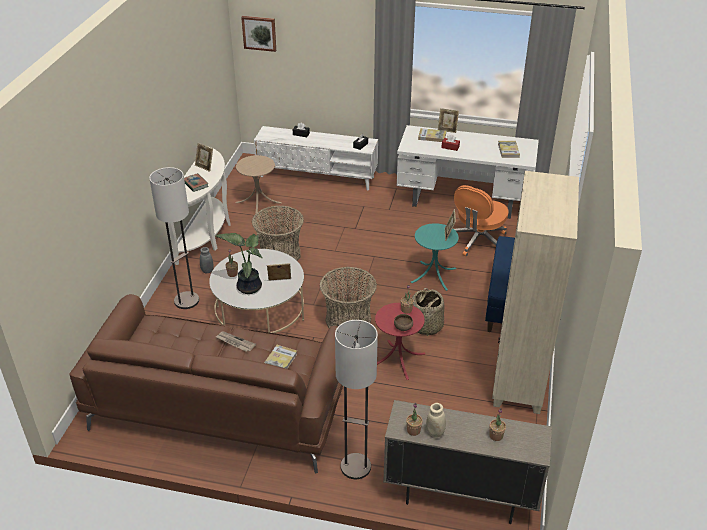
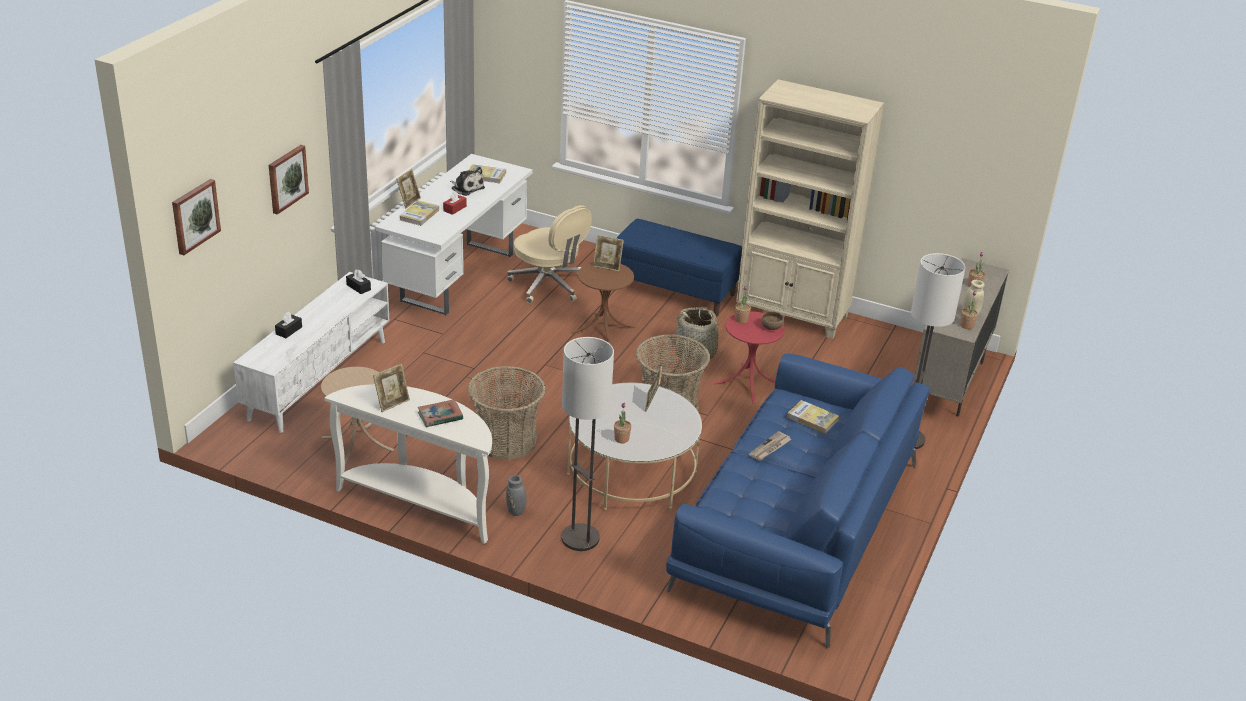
camera: 80 degrees left, 5 degrees down
brown sofa [69,294,343,473] -> blue sofa [666,354,930,648]
potted plant [215,233,262,294] -> none
turquoise side table [411,223,459,291] -> brown side table [571,262,636,347]
orange office chair [454,185,509,256] -> beige office chair [507,205,592,303]
none -> picture [269,145,309,215]
none -> plush toy [450,167,485,196]

